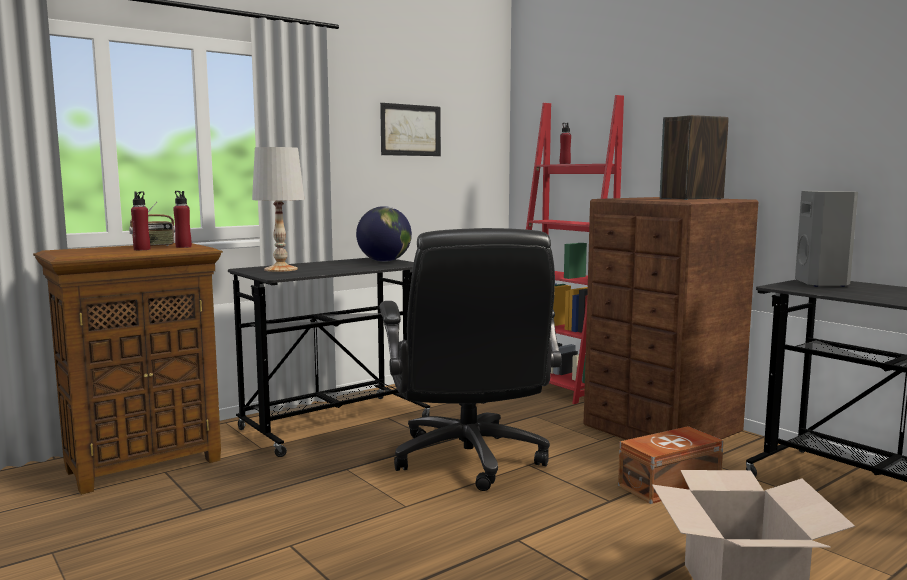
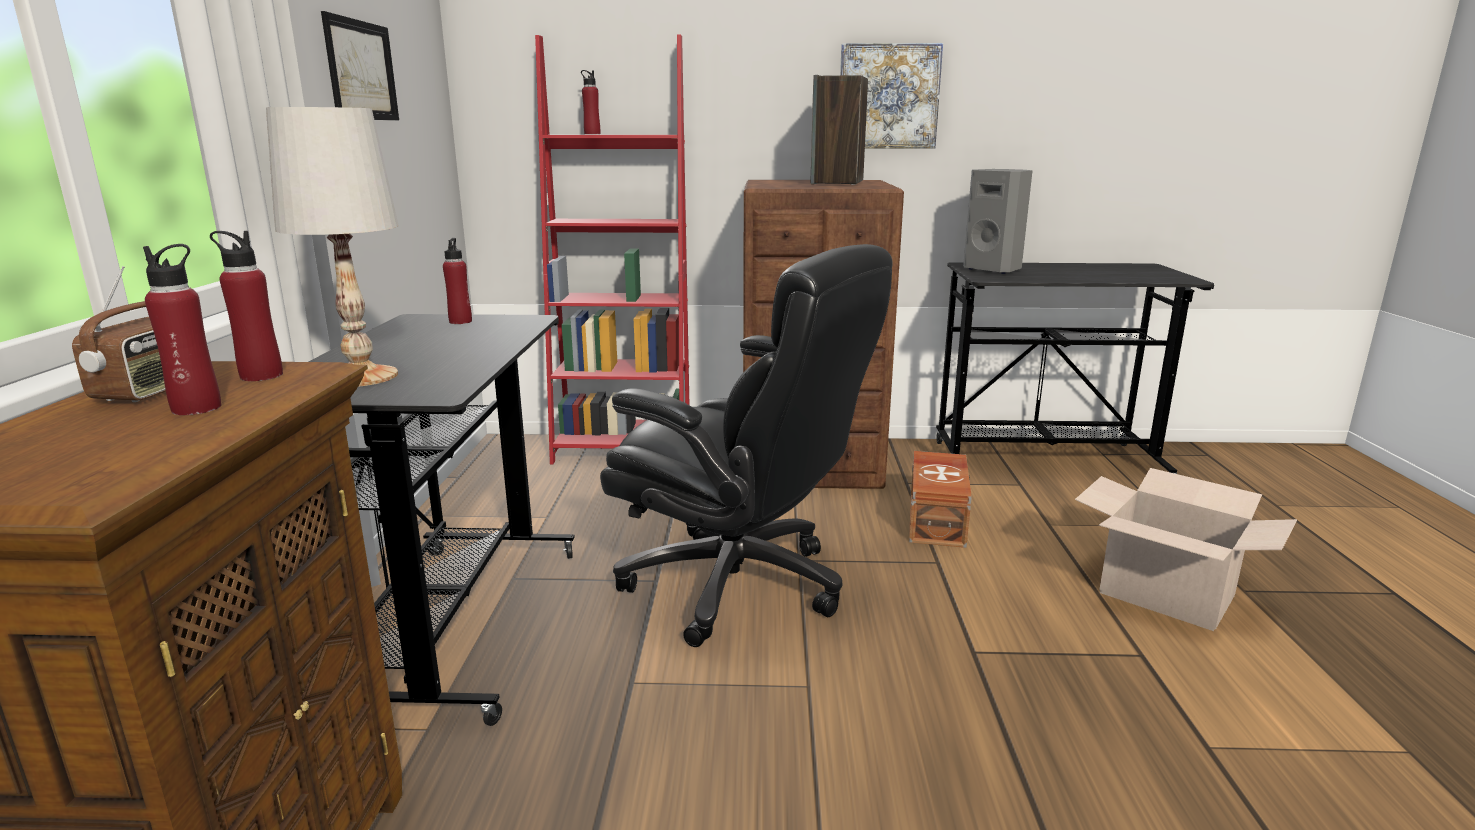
camera: 50 degrees left, 10 degrees up
globe [356,206,412,262] -> red bottle [443,238,472,324]
none -> picture [840,43,943,148]

